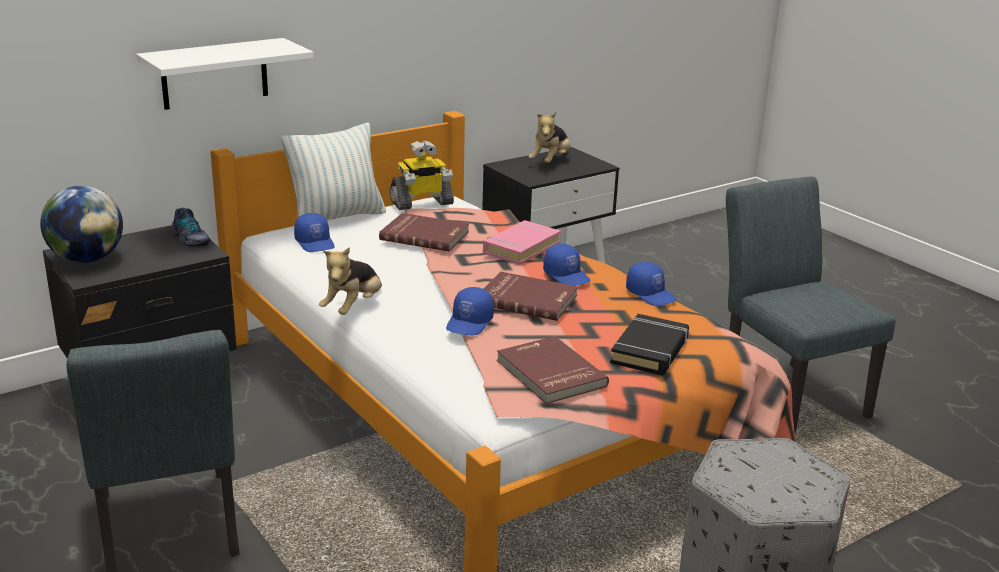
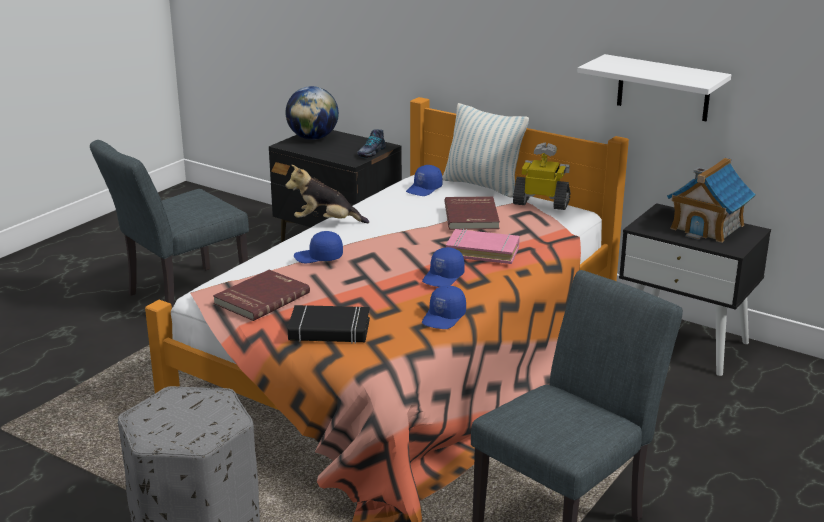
camera: 70 degrees right, 0 degrees up
white shelf [136,38,314,110] -> white shelf moved to [577,54,731,121]
toy robot [390,140,454,210] -> toy robot turned 150 degrees clockwise [513,143,570,210]
red book [484,272,578,321] -> none
plush toy [528,112,571,163] -> toy house [667,158,756,243]

